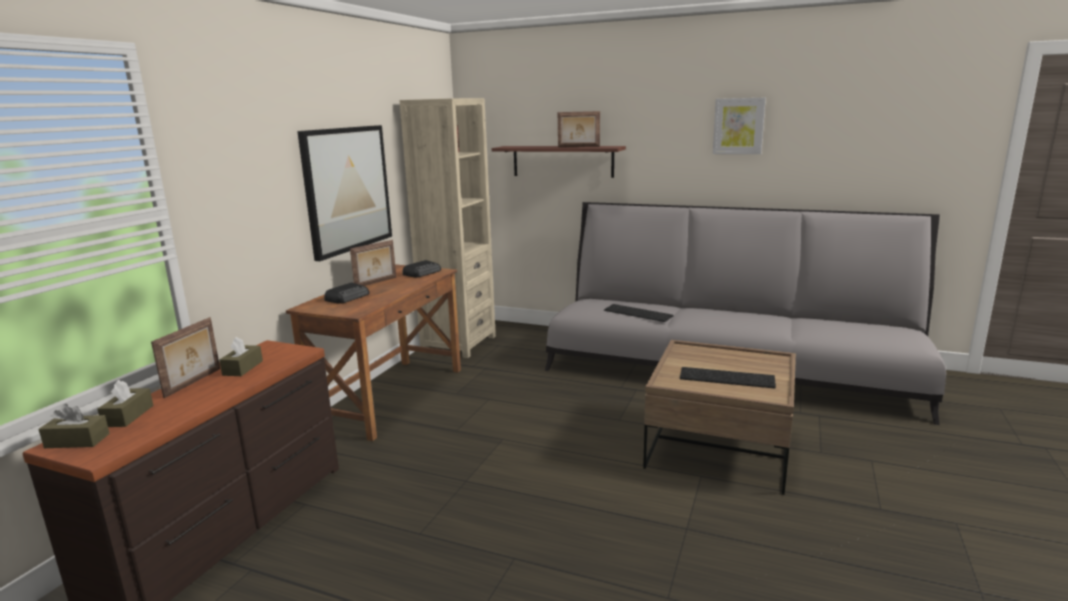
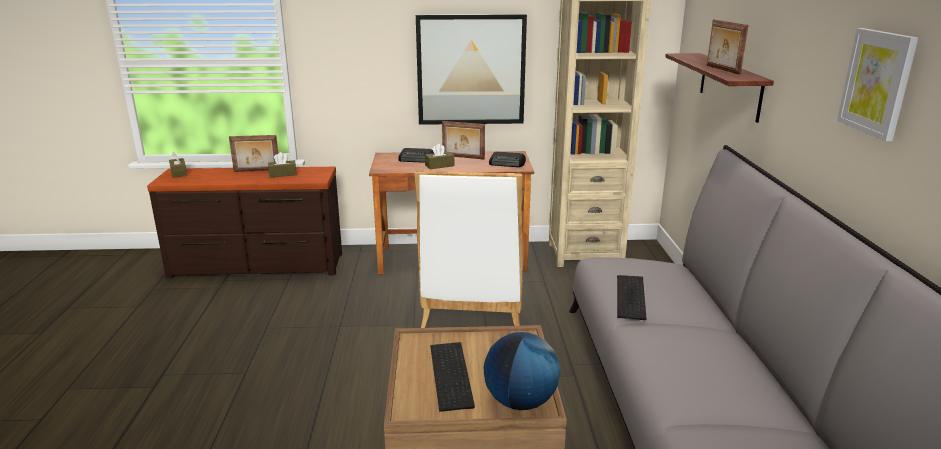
camera: 65 degrees right, 5 degrees up
brown tissue box [97,380,153,427] -> brown tissue box moved to [425,144,454,169]
none -> white chair [414,171,523,328]
none -> globe [484,332,560,410]

